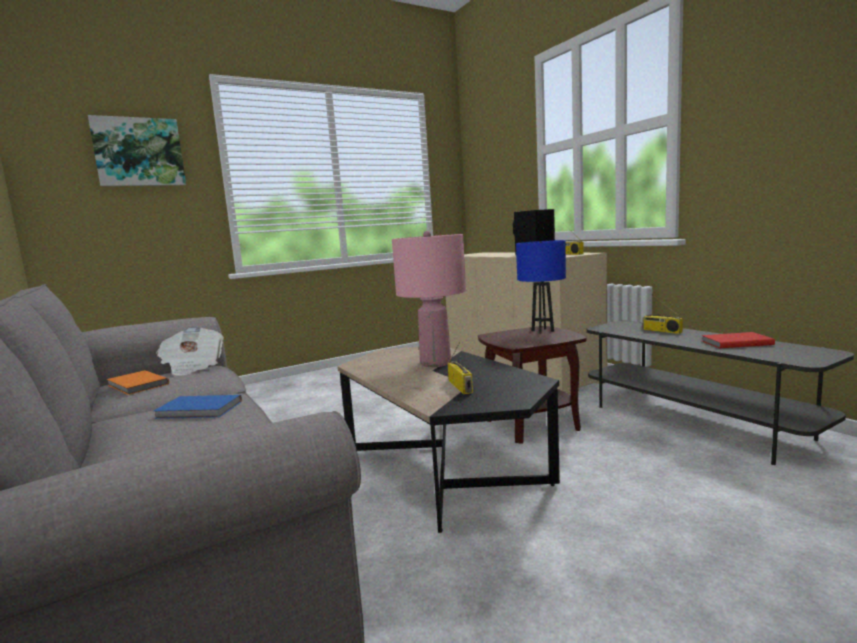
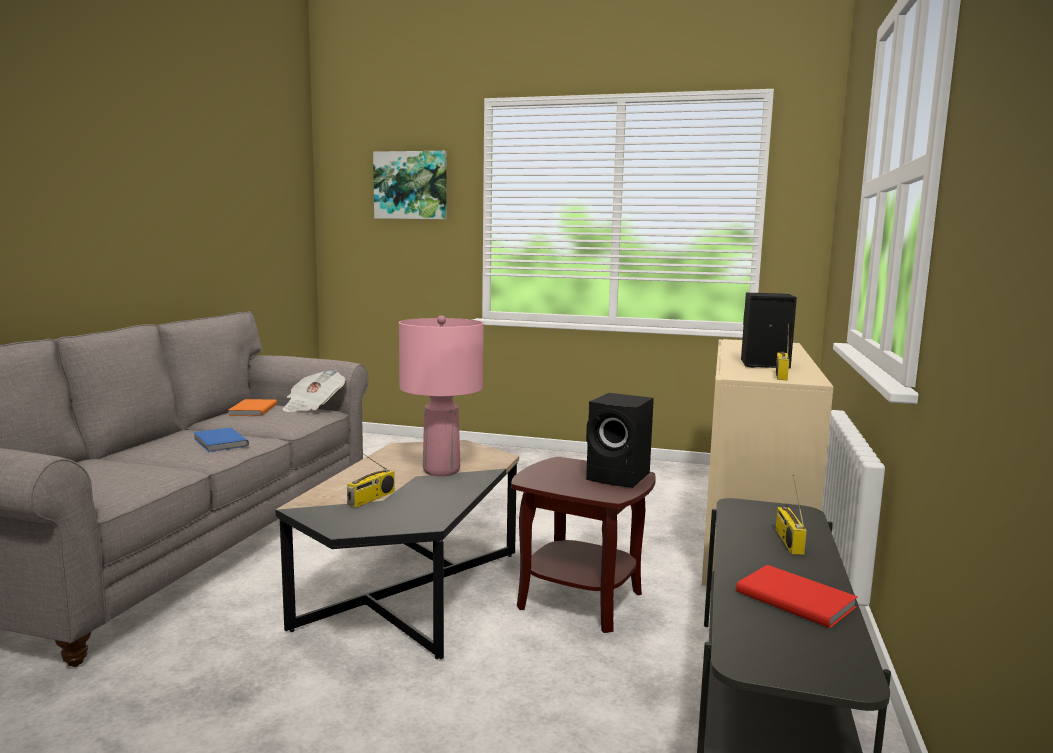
camera: 45 degrees right, 0 degrees up
blue table lamp [516,240,566,334] -> black speaker [586,393,654,488]

